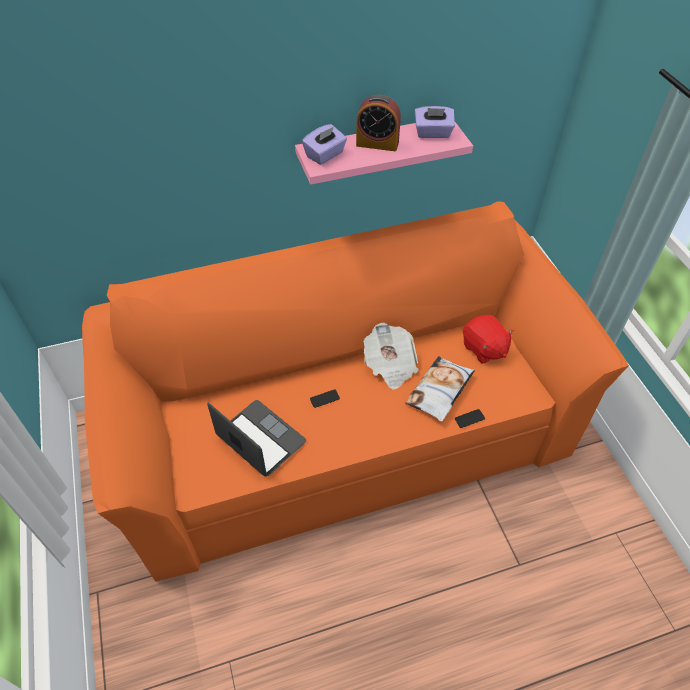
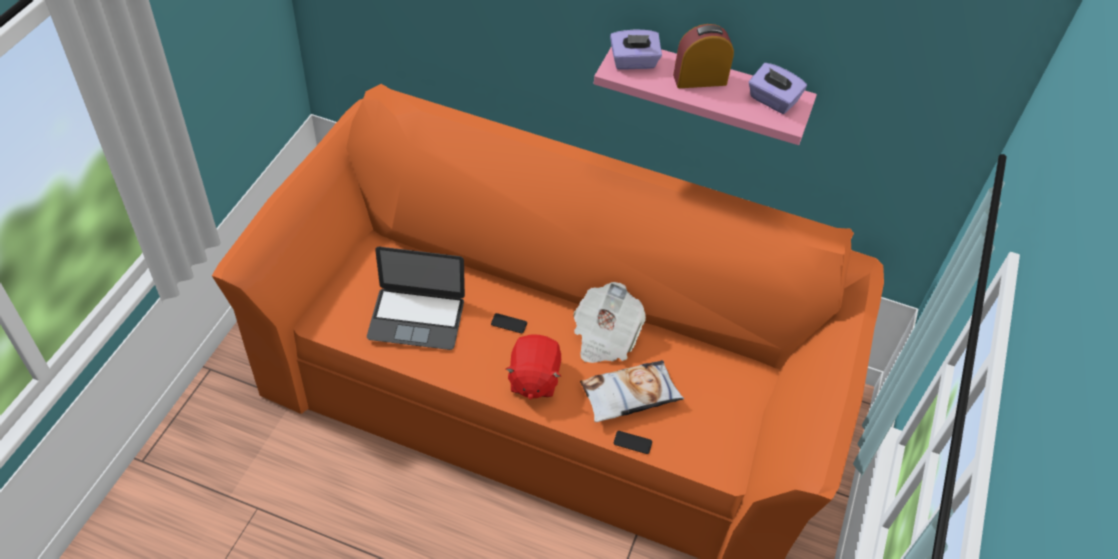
camera: 35 degrees right, 0 degrees up
laptop [207,400,306,476] -> laptop turned 105 degrees clockwise [367,247,465,350]
alarm clock [356,95,401,151] -> alarm clock turned 120 degrees clockwise [673,24,734,88]
red plush toy [463,315,514,364] -> red plush toy moved to [505,334,561,399]

